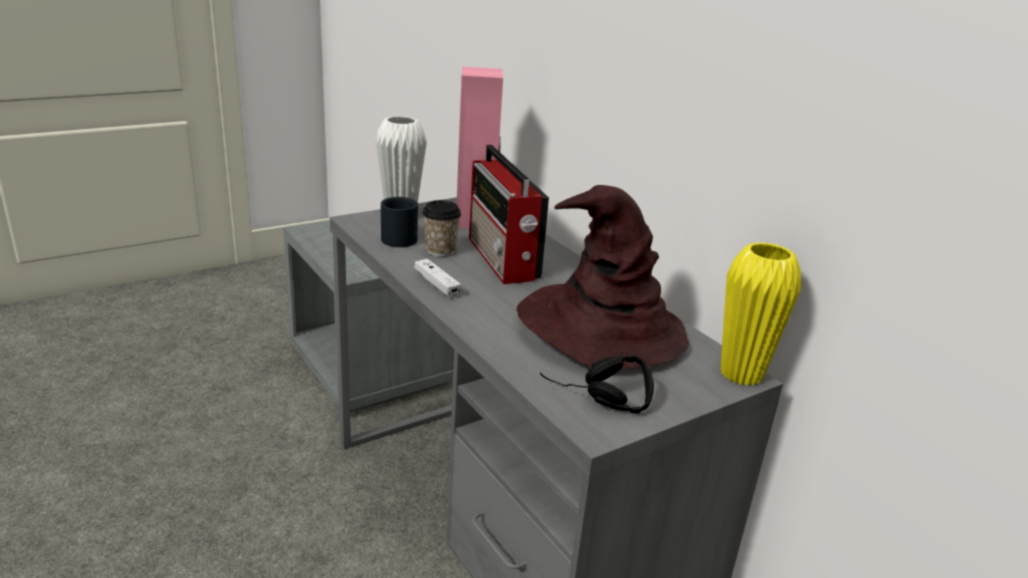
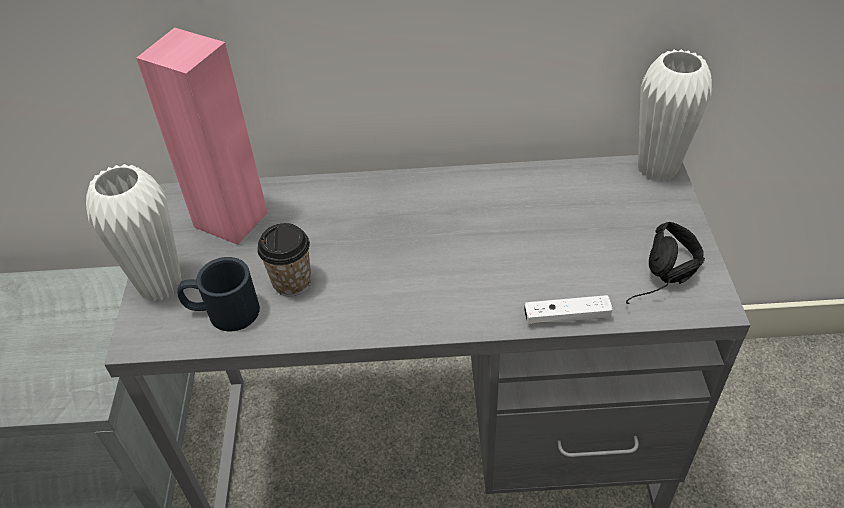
camera: 55 degrees left, 20 degrees up
white game controller [415,259,461,298] -> white game controller moved to [524,295,613,324]
radio [469,145,549,284] -> none
brown hat [517,185,689,370] -> none
yellow vase [721,242,801,386] -> white vase [638,49,712,181]

